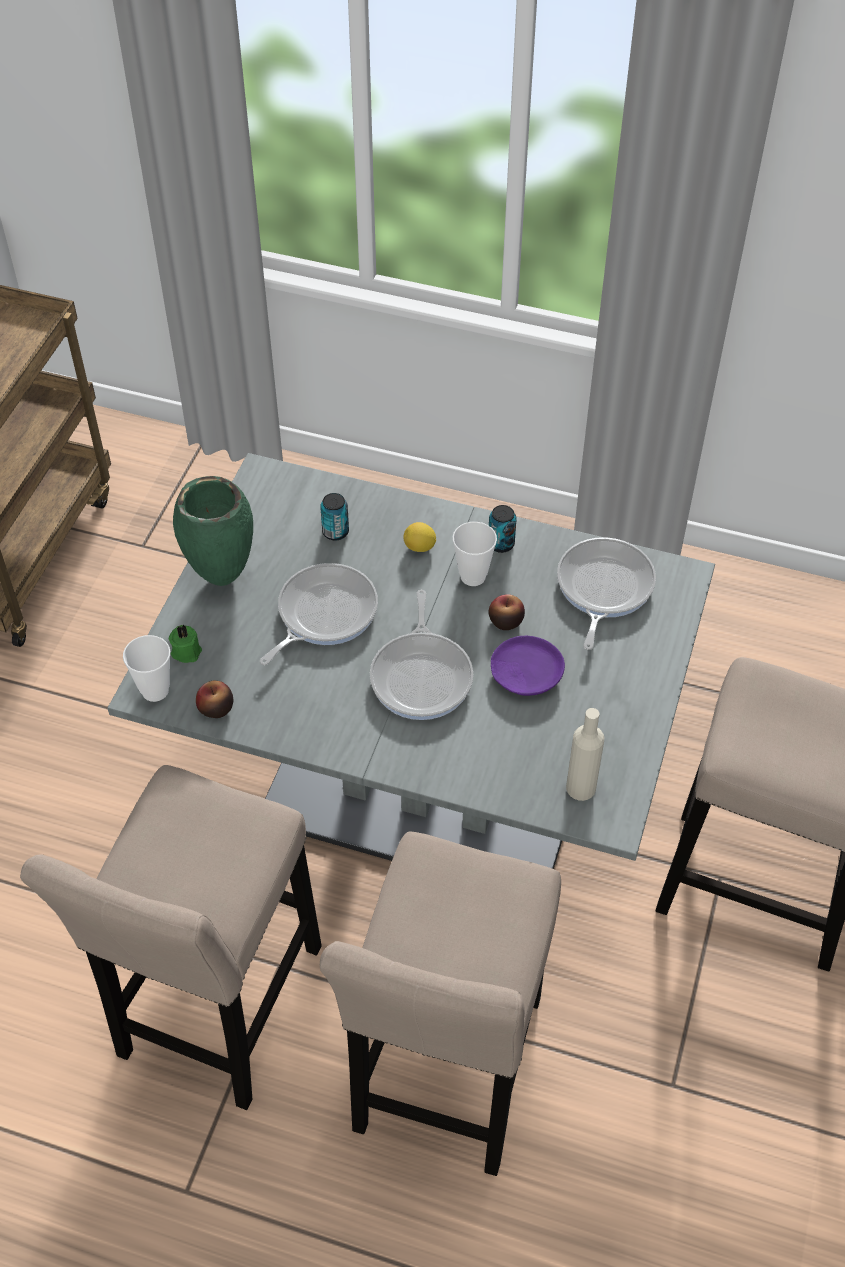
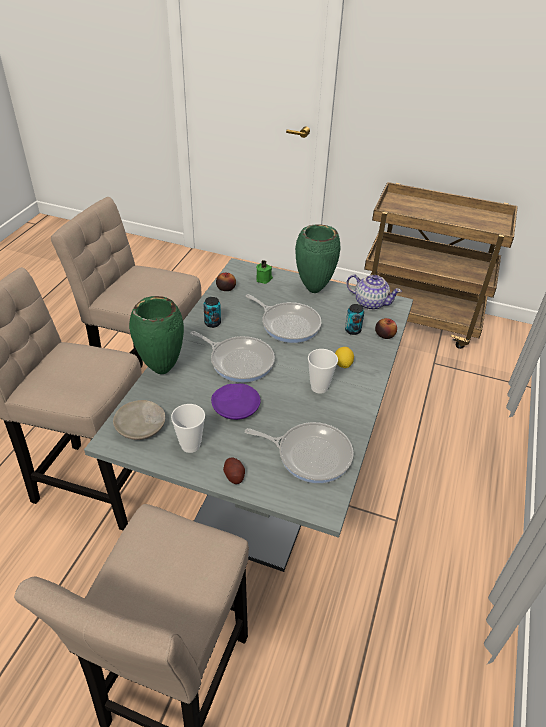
camera: 90 degrees right, 10 degrees down
cup [123,635,170,702] -> cup moved to [171,404,205,453]
frying pan [370,590,473,720] -> frying pan turned 150 degrees counterclockwise [190,331,275,382]
apple [488,594,525,630] -> apple moved to [375,318,397,339]
can [489,505,516,553] -> can moved to [204,297,221,328]
beige bottle [566,708,604,801] -> beige plate [113,400,165,440]
none -> green vase [129,296,184,374]
none -> potato [223,458,245,484]
none -> teapot [346,274,402,310]

